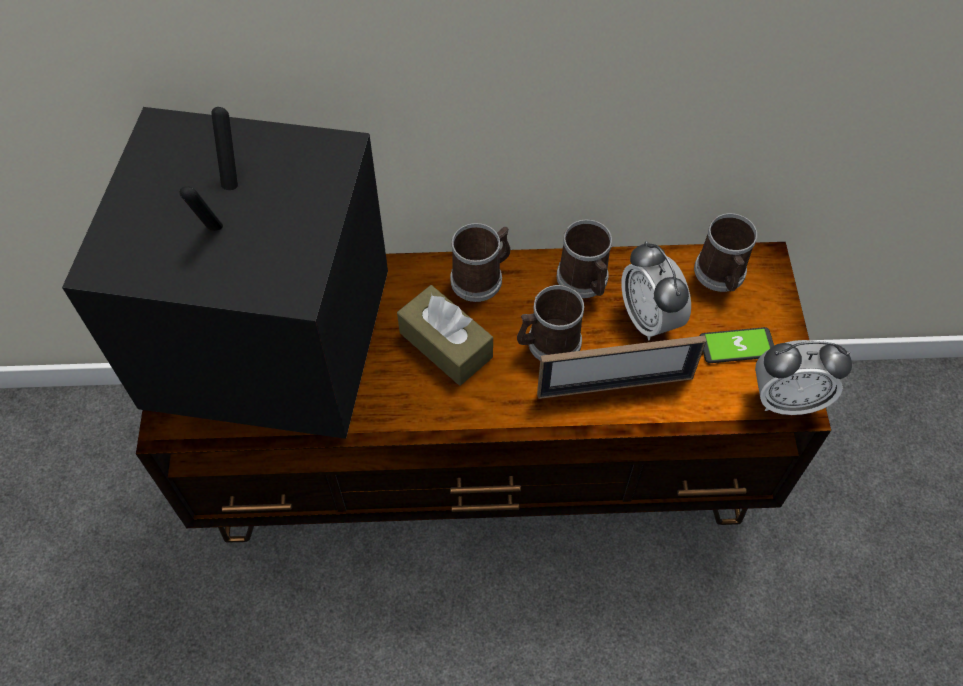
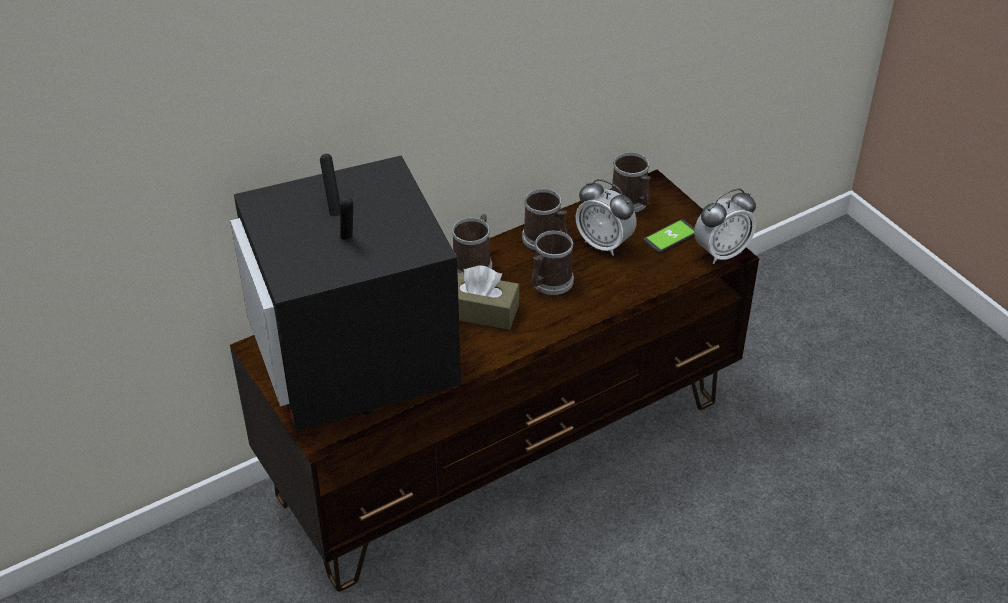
camera: 30 degrees left, 15 degrees down
picture frame [537,335,706,399] -> none

